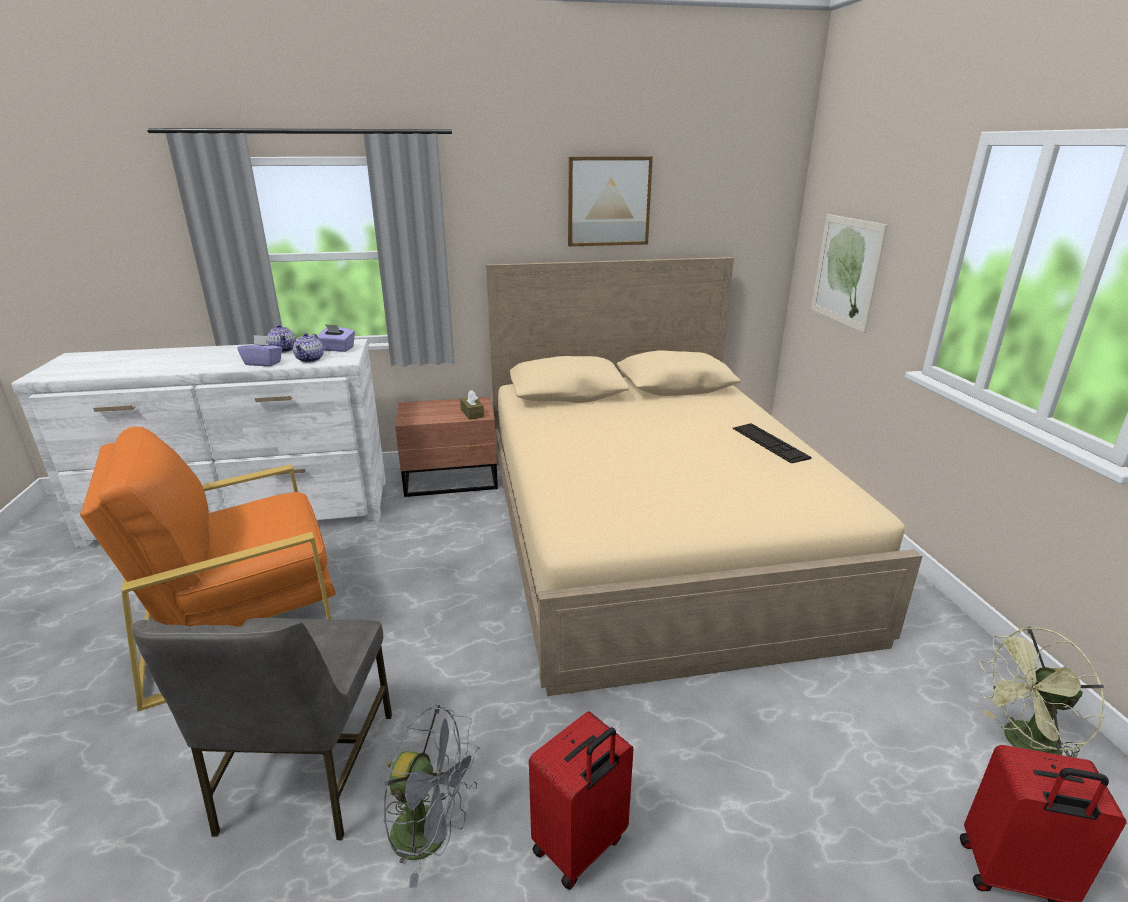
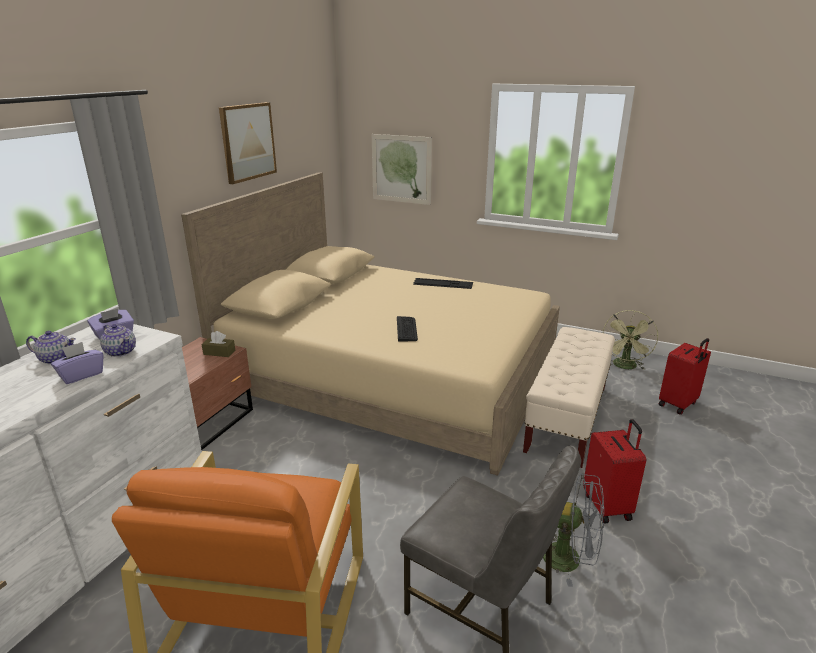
camera: 55 degrees left, 0 degrees up
grey fan [383,705,480,888] -> grey fan turned 60 degrees clockwise [543,473,604,586]
none -> keyboard [397,316,418,342]
none -> beige bench [523,327,615,468]

